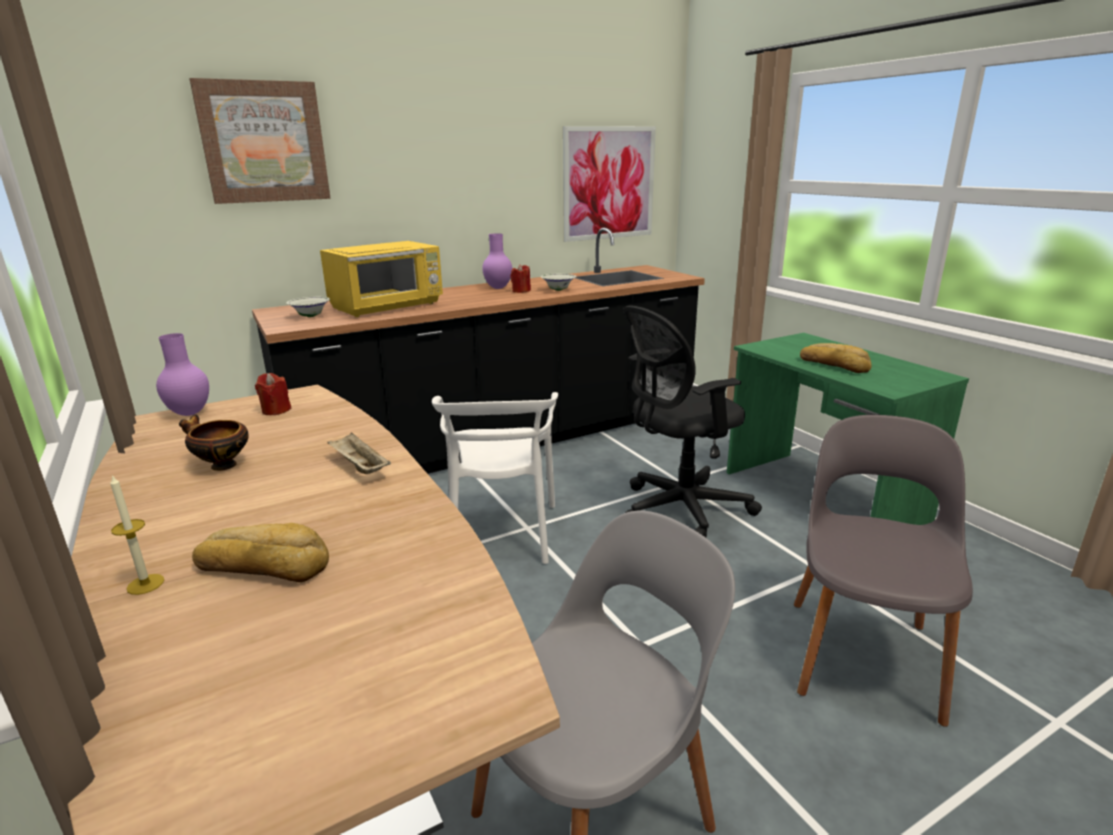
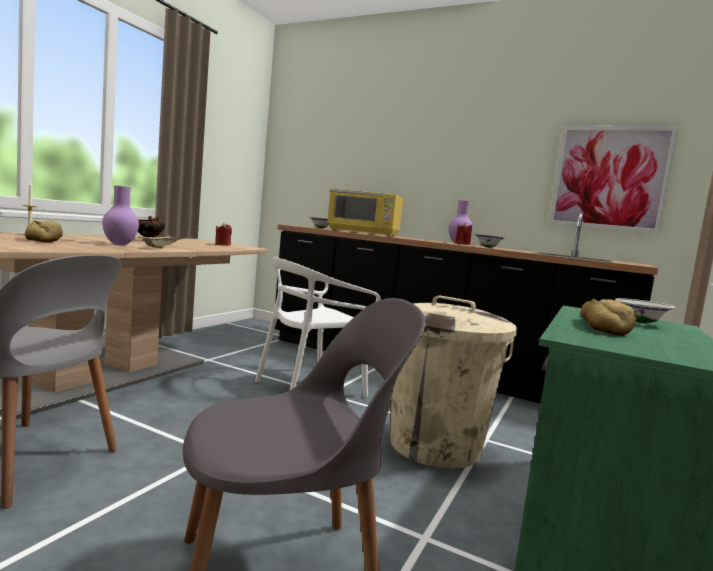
camera: 55 degrees right, 15 degrees down
purple vase [156,333,209,416] -> purple vase moved to [102,185,139,245]
picture [190,78,331,204] -> none
black office chair [623,305,762,537] -> beige trash can [390,296,517,468]
none -> white bowl [615,298,676,324]

